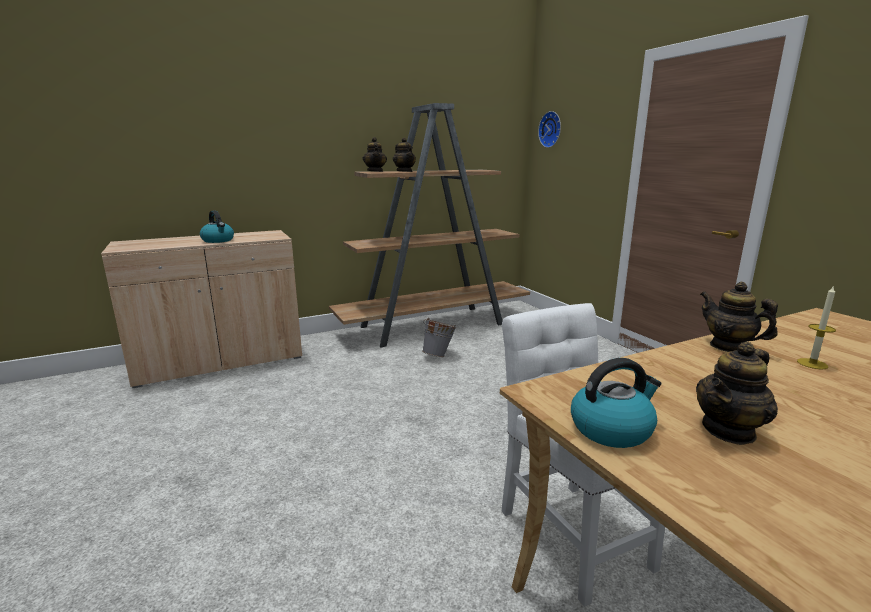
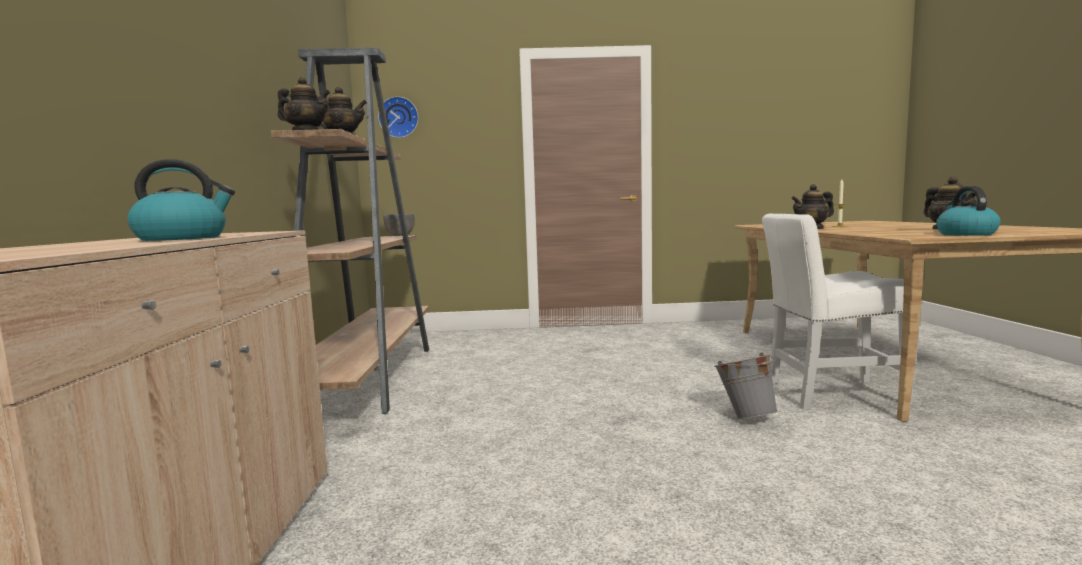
camera: 65 degrees left, 10 degrees down
grey bucket [422,317,457,357] -> grey bucket moved to [714,353,778,419]
none -> grey bowl [383,213,415,236]

